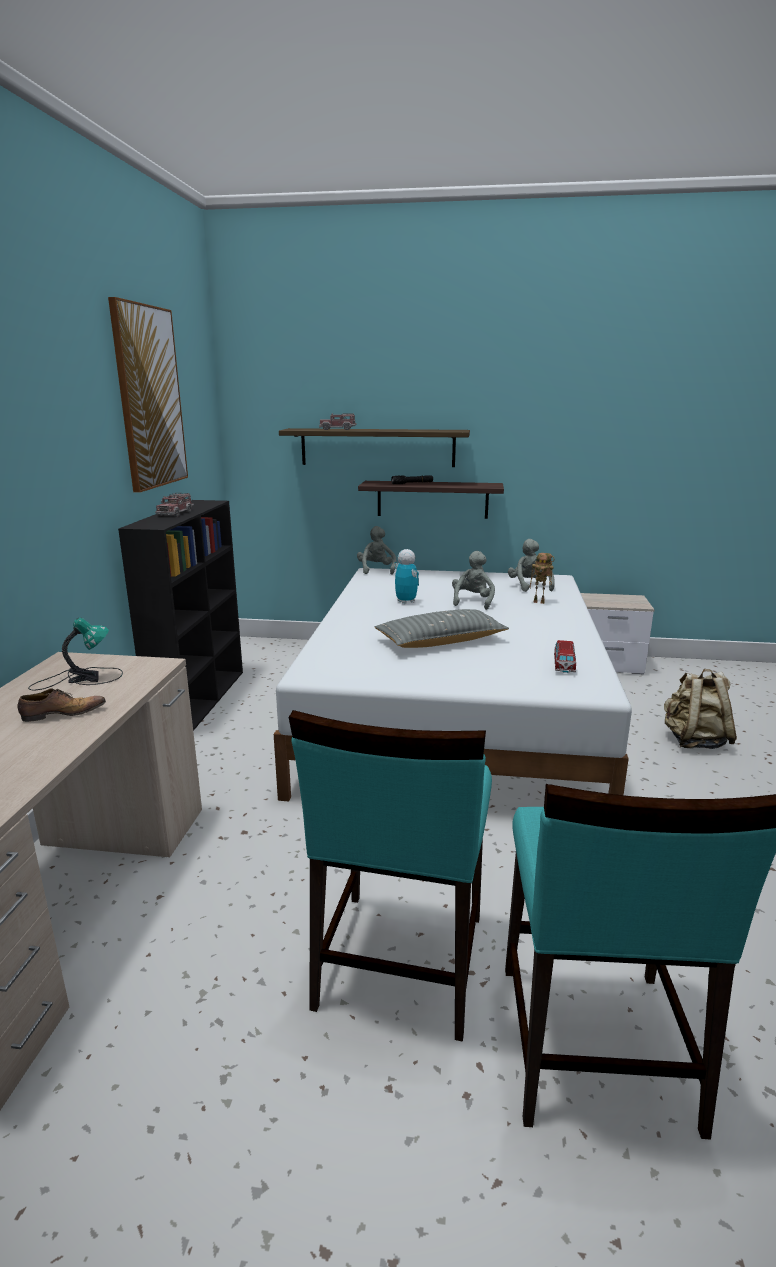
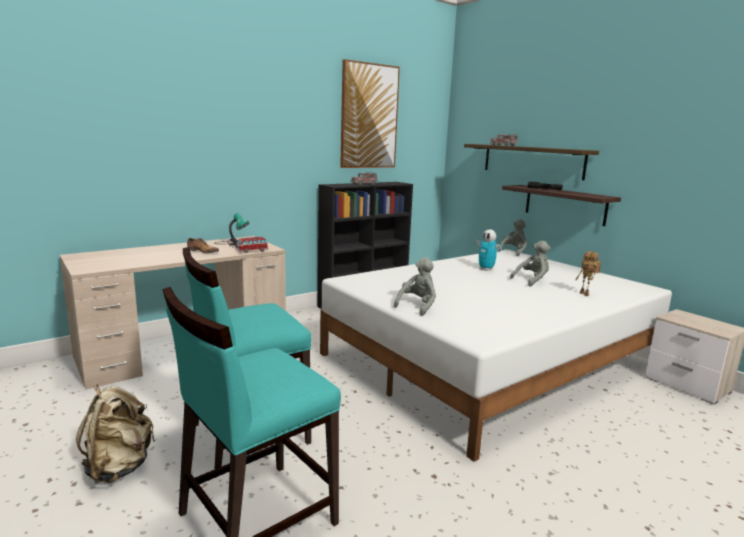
camera: 45 degrees right, 5 degrees down
grey pillow [375,609,509,648] -> none
toy robot [394,549,419,604] -> toy robot turned 120 degrees clockwise [474,229,504,271]
grey plush toy [508,539,555,592] -> grey plush toy moved to [394,257,436,316]
toy car [554,640,576,673] -> toy car moved to [236,237,268,253]
beige backpack [664,669,737,749] -> beige backpack moved to [76,384,155,483]

